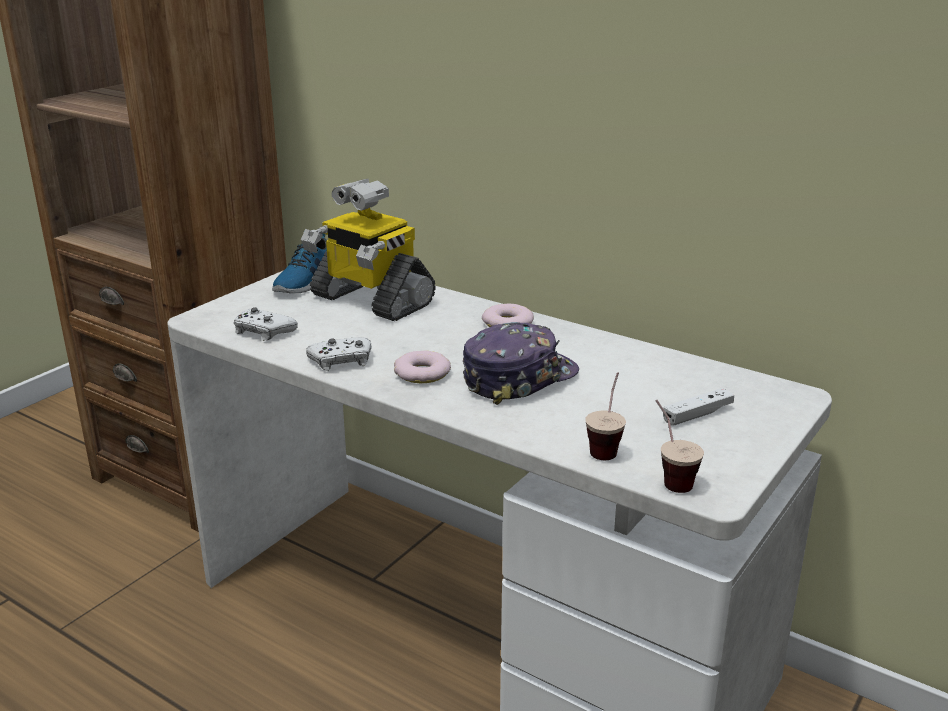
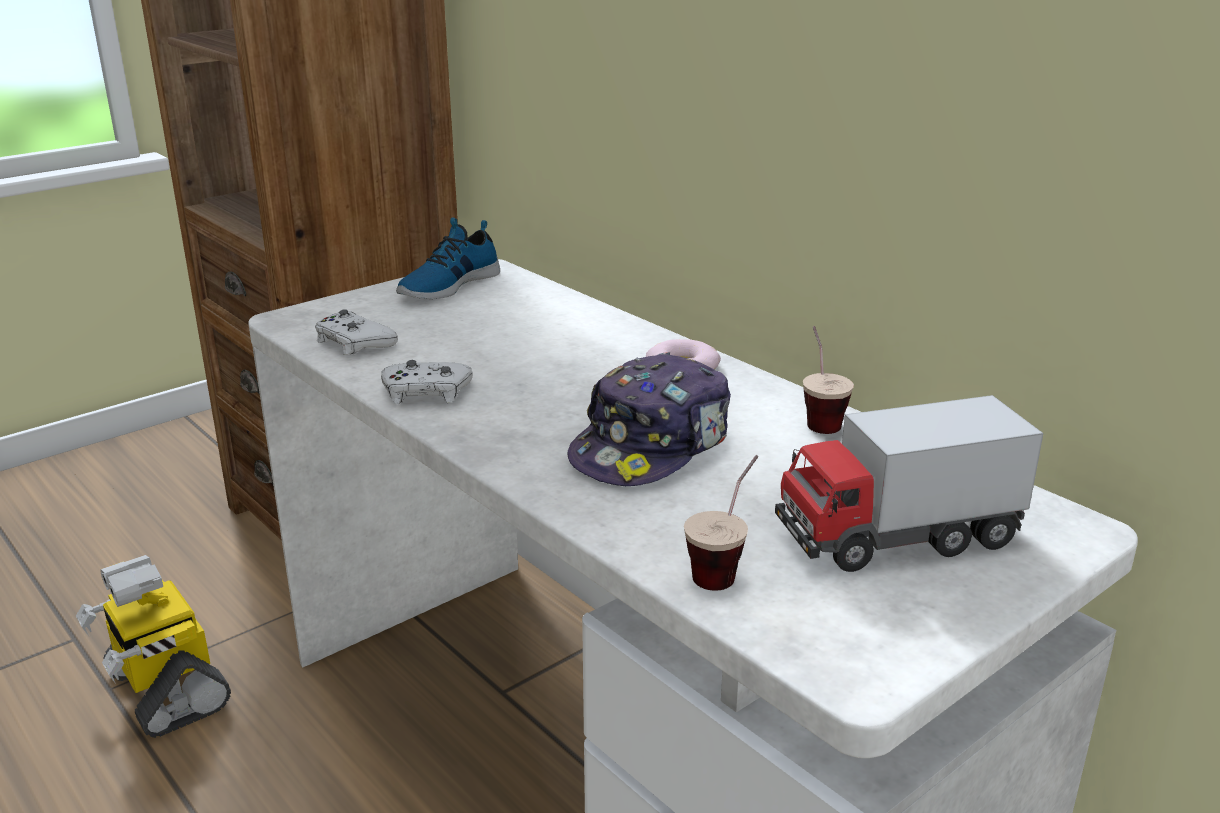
camera: 15 degrees right, 0 degrees up
toy robot [301,179,436,321] -> toy robot moved to [76,555,231,738]
donut [394,350,451,384] -> none
cap [463,322,579,405] -> cap turned 150 degrees clockwise [568,352,731,486]
cup [655,400,704,493] -> cup moved to [803,326,854,434]
white game controller [663,388,734,426] -> toy truck [775,395,1044,572]

